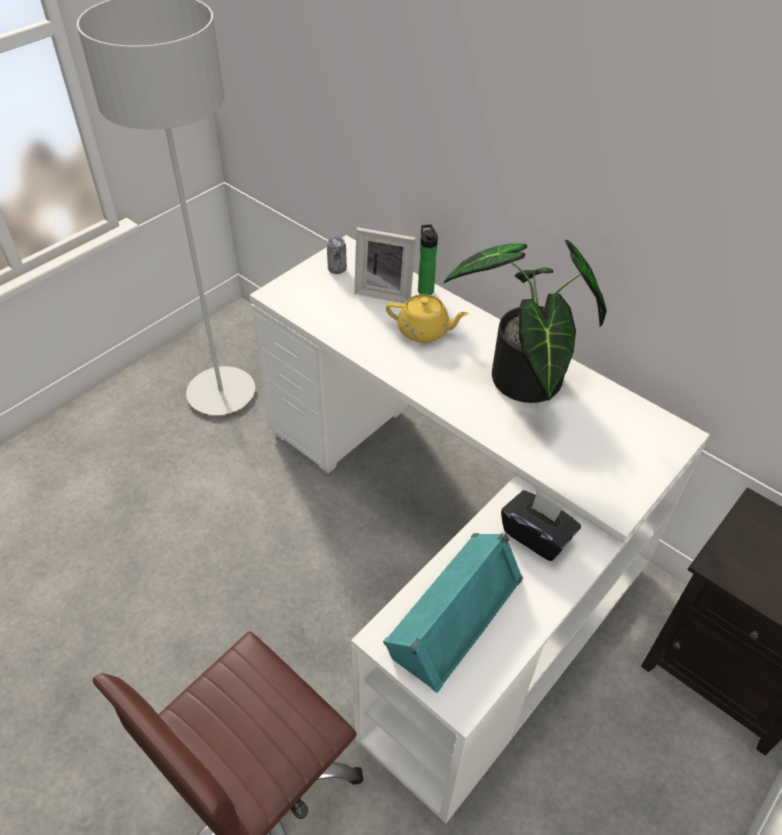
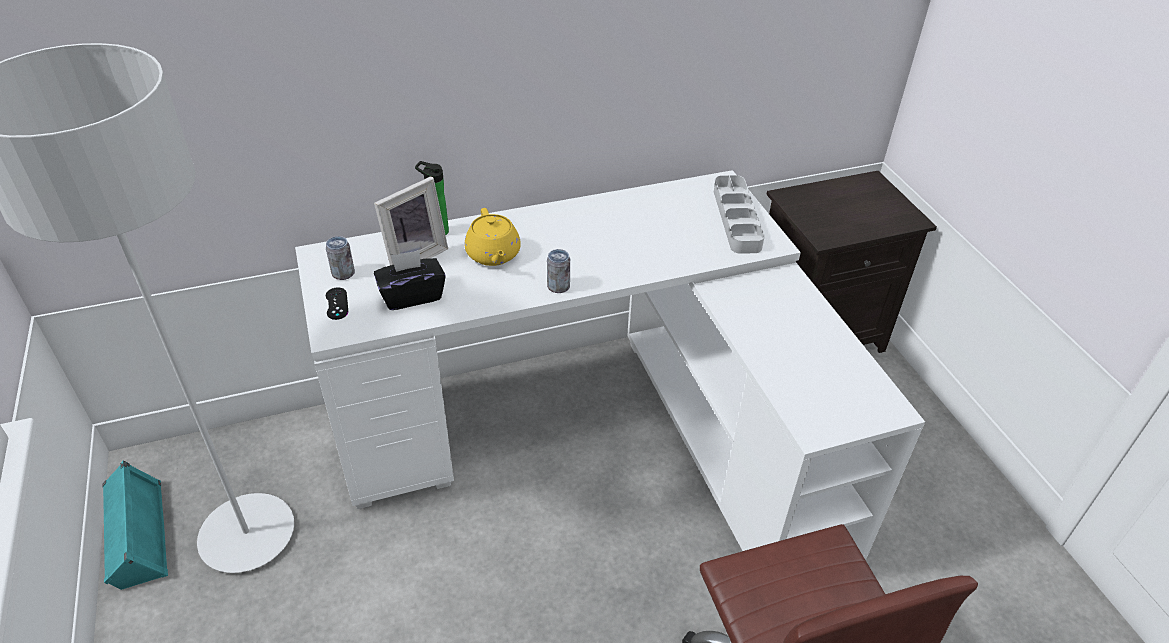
camera: 60 degrees left, 5 degrees down
turquoise speaker [383,533,523,693] -> turquoise speaker moved to [102,461,168,590]
yellow teapot [386,294,469,343] -> yellow teapot turned 120 degrees clockwise [464,208,521,266]
potted plant [444,240,607,403] -> none
black tissue box [501,490,581,561] -> black tissue box moved to [374,250,446,310]
none -> black game controller [326,287,348,320]
none -> can [547,249,570,293]
none -> grey tray [714,175,765,254]

